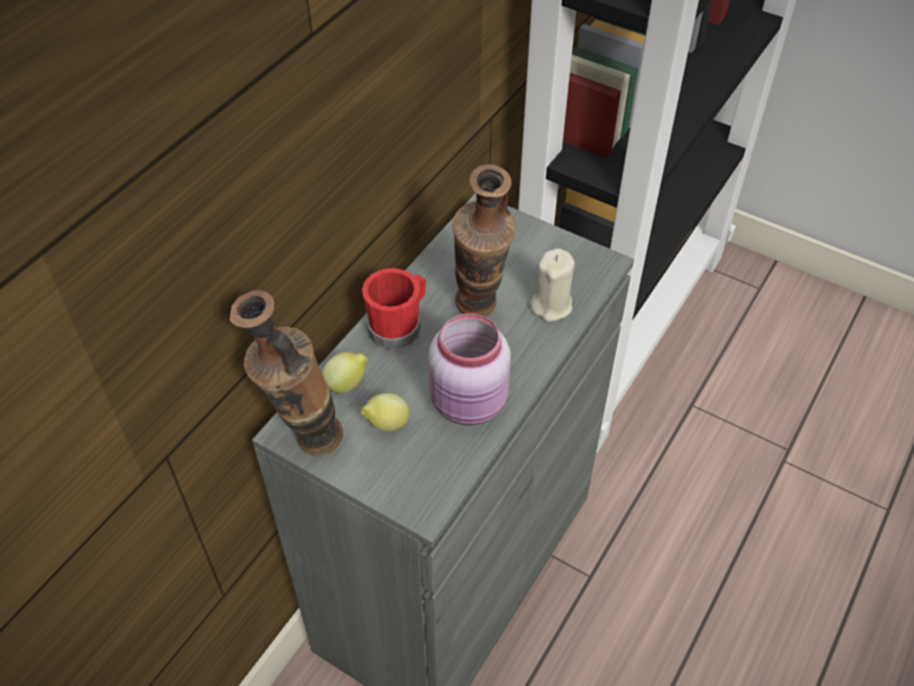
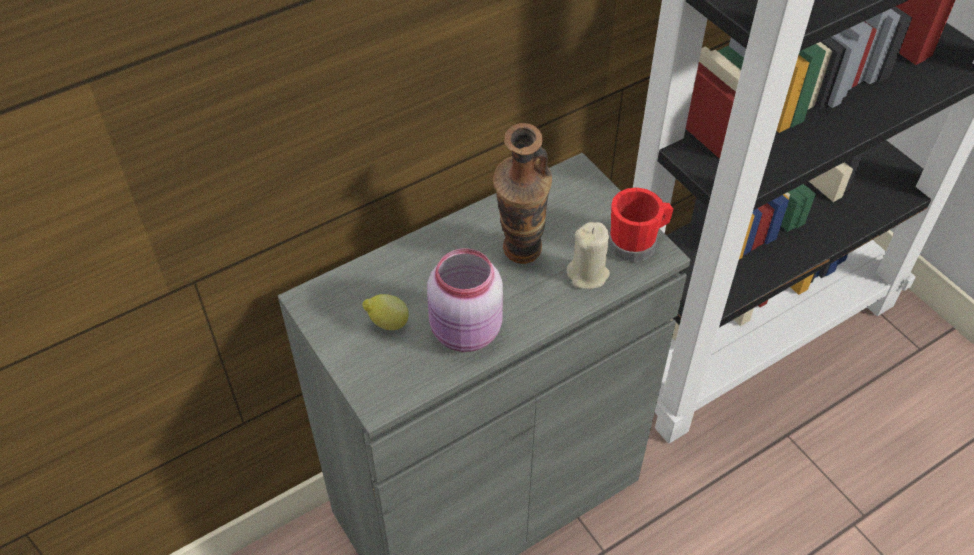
camera: 25 degrees right, 0 degrees up
vase [229,290,343,456] -> none
lemon [322,352,368,393] -> none
red mug [362,268,426,350] -> red mug moved to [608,188,673,262]

